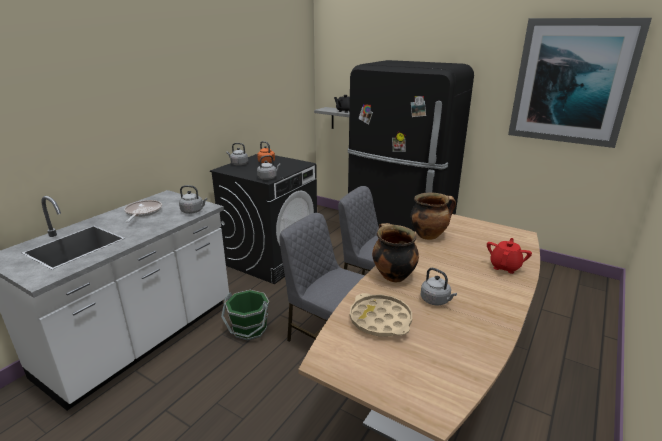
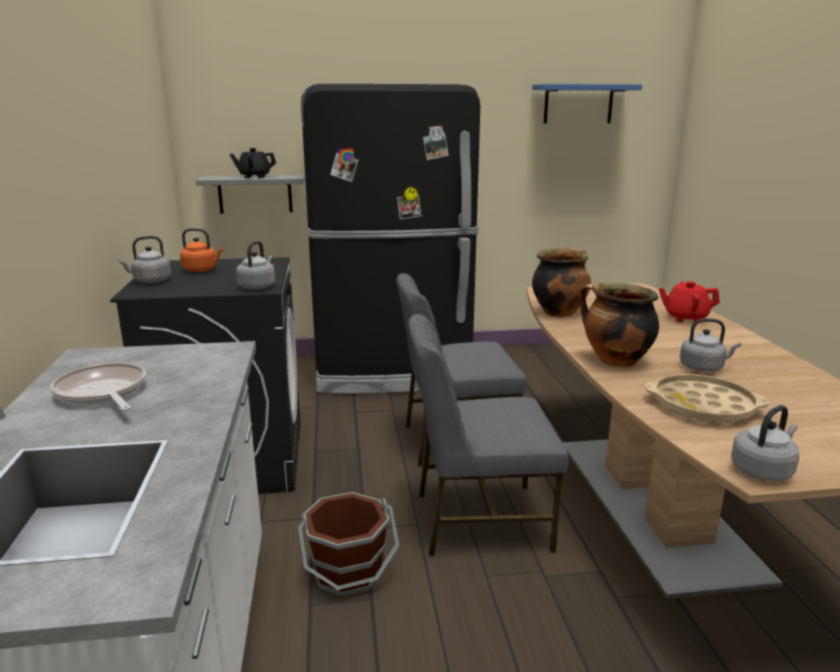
camera: 40 degrees left, 5 degrees down
grey kettle [179,185,207,214] -> grey kettle moved to [731,405,800,482]
green bucket [221,290,269,341] -> brown bucket [298,492,399,597]
red teapot [487,238,532,274] -> red teapot turned 75 degrees counterclockwise [658,281,720,323]
picture [508,18,652,148] -> blue shelf [532,84,642,124]

